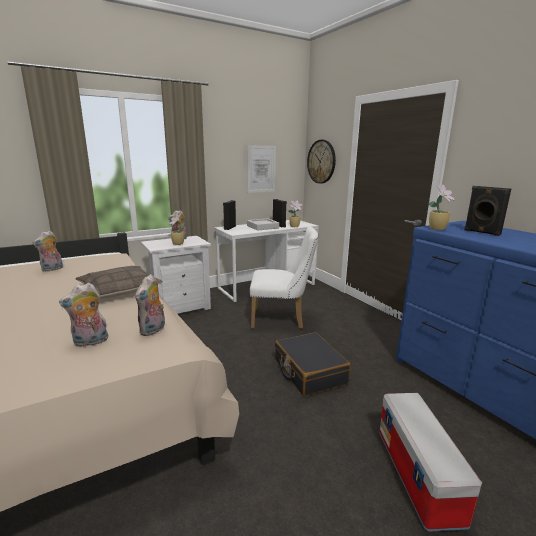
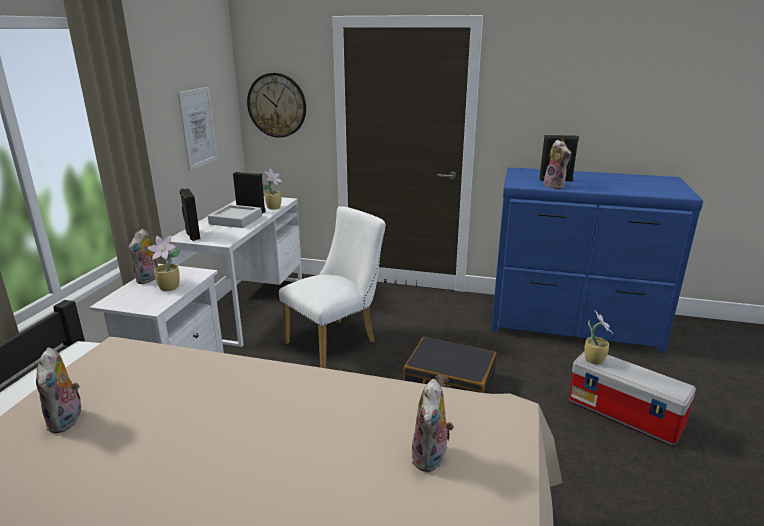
camera: 45 degrees left, 5 degrees up
pillow [75,266,163,299] -> none
plush toy [135,274,165,336] -> plush toy moved to [544,140,571,189]
potted plant [428,185,455,230] -> potted plant moved to [584,310,613,365]

